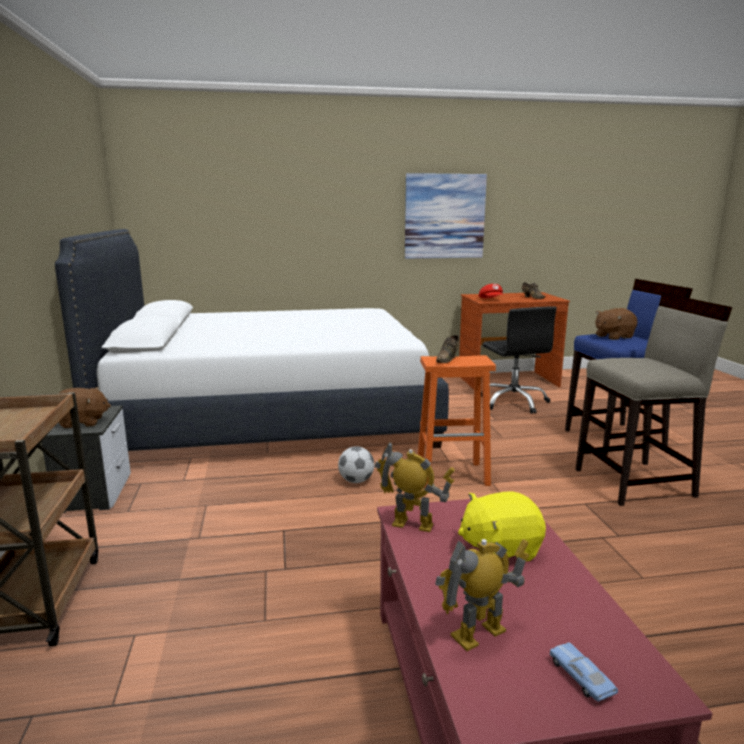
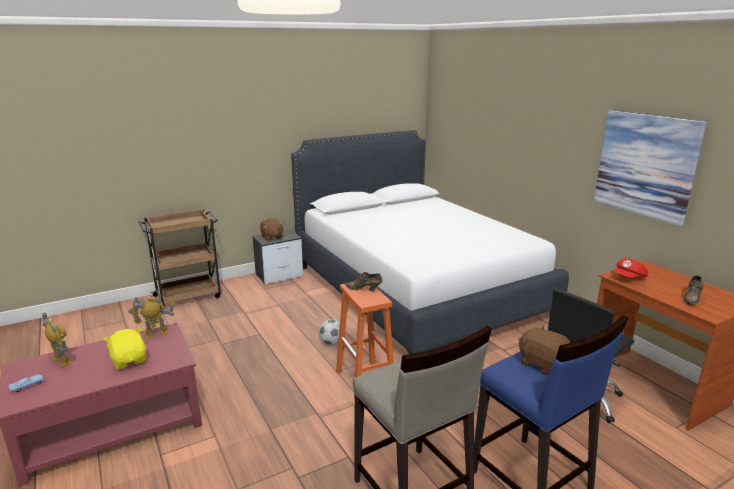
camera: 70 degrees right, 5 degrees up
toy robot [374,442,455,532] -> toy robot turned 120 degrees counterclockwise [129,296,175,339]

